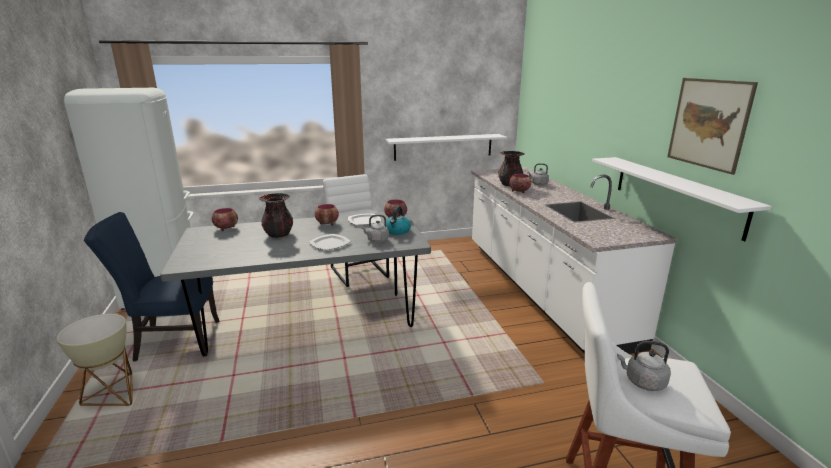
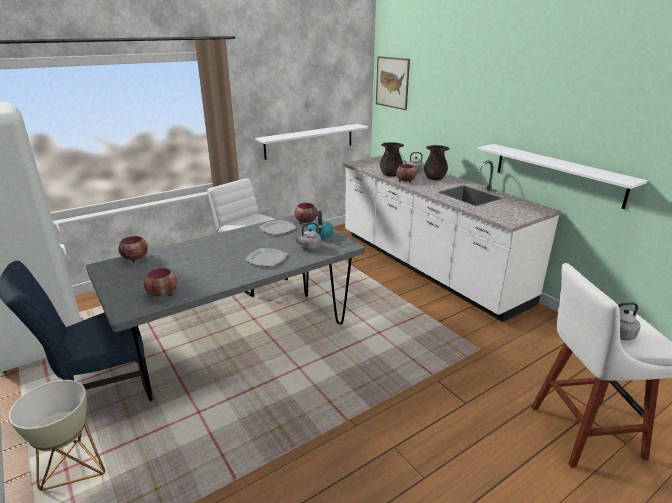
camera: 20 degrees left, 5 degrees up
black vase [259,193,293,238] -> black vase moved to [424,145,450,180]
bowl [315,204,339,225] -> bowl moved to [144,268,177,297]
picture [667,78,758,175] -> picture moved to [376,56,410,110]

